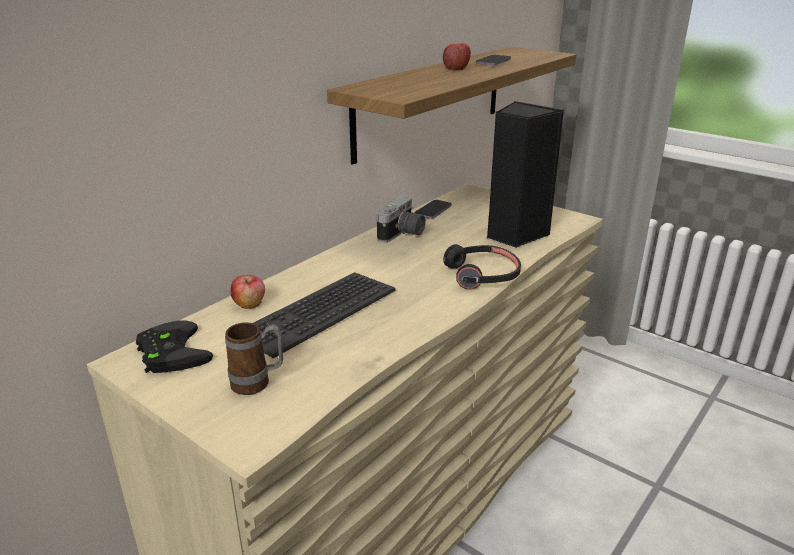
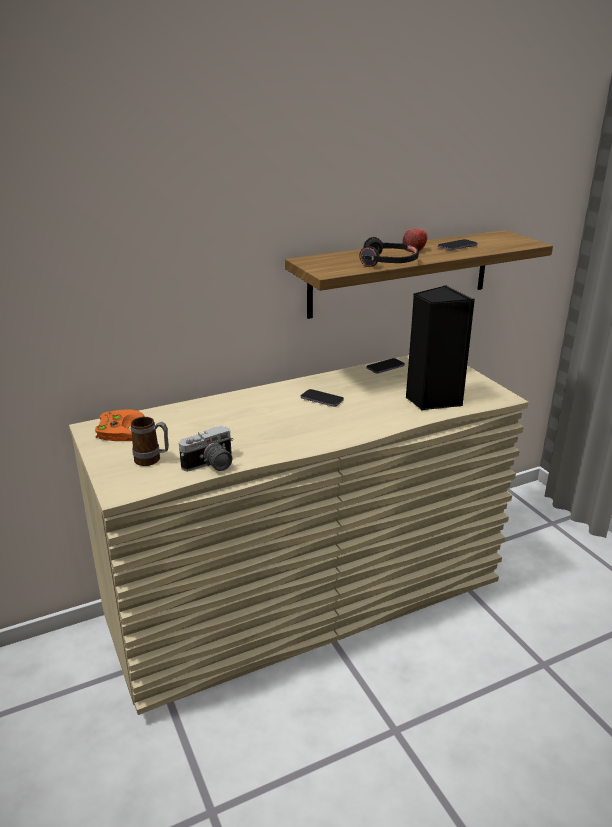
camera: 25 degrees right, 0 degrees up
black game controller [136,321,213,373] -> orange game controller [95,410,145,441]
apple [230,275,265,309] -> none
keyboard [253,272,396,358] -> none
camera [377,196,426,243] -> camera moved to [179,425,234,472]
black headphones [443,244,521,289] -> black headphones moved to [360,237,419,267]
none -> phone [301,389,344,407]

